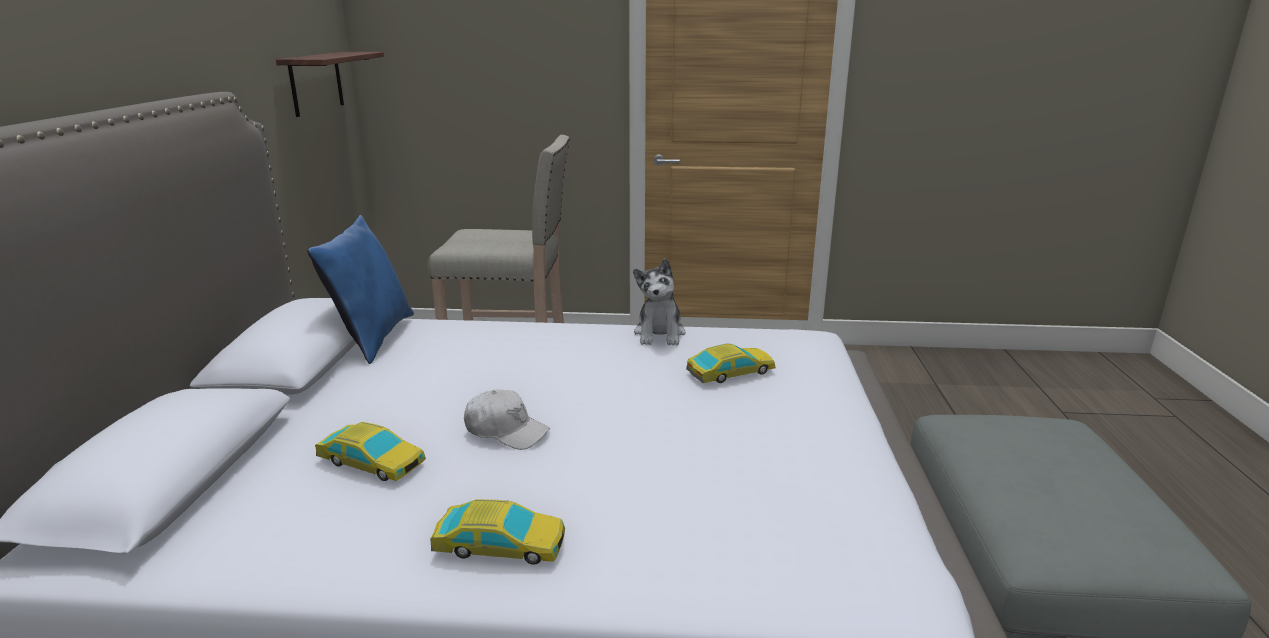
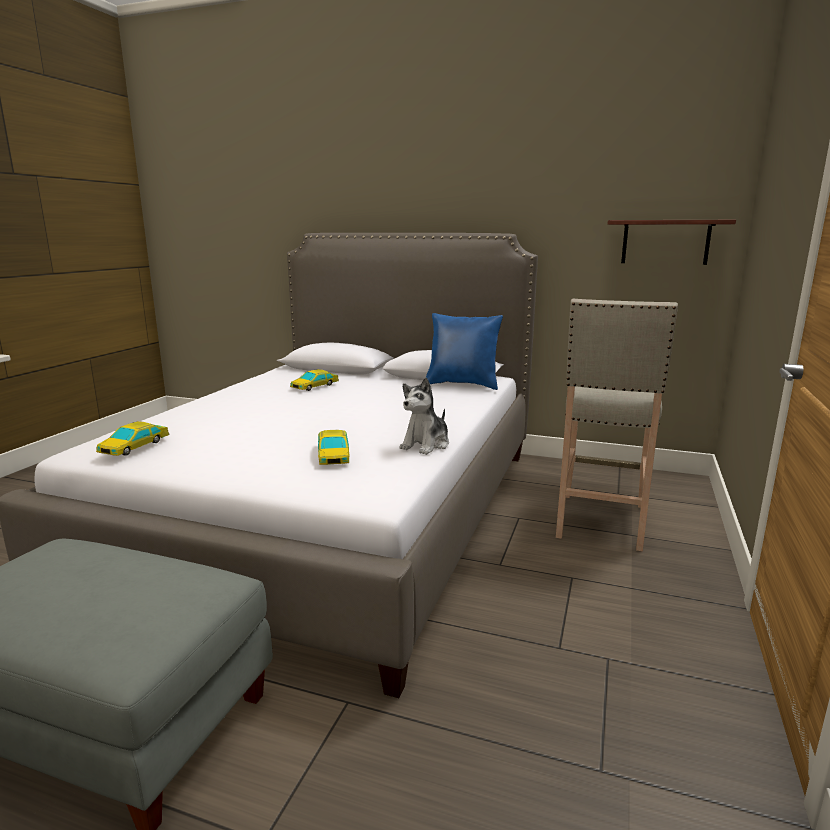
camera: 105 degrees right, 5 degrees down
toy car [430,499,565,565] -> toy car moved to [96,421,170,456]
white cap [464,389,550,450] -> none
plush toy [633,258,686,345] -> plush toy turned 75 degrees counterclockwise [400,377,449,455]

